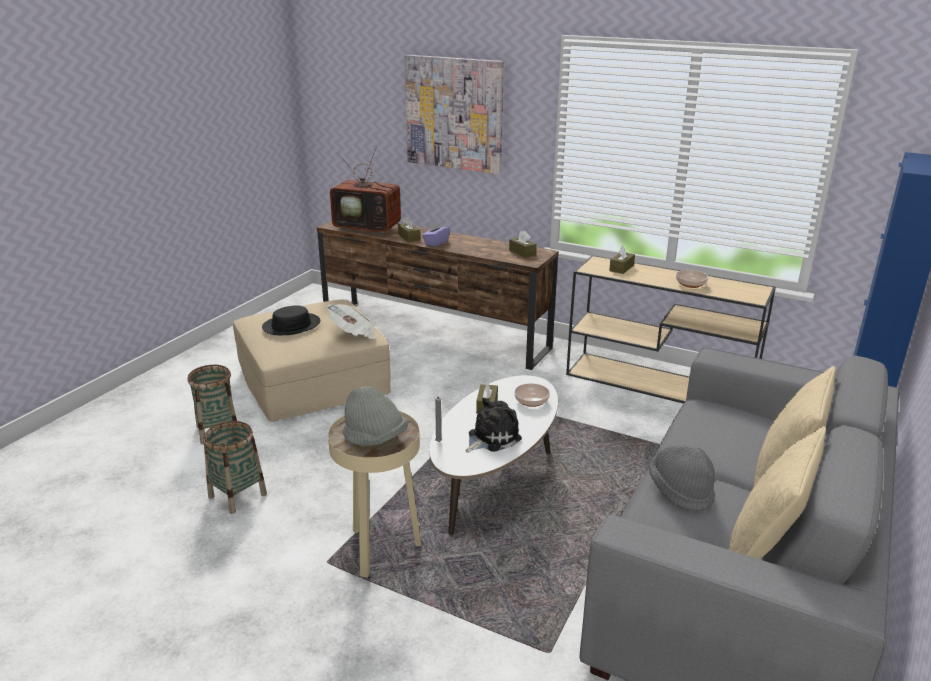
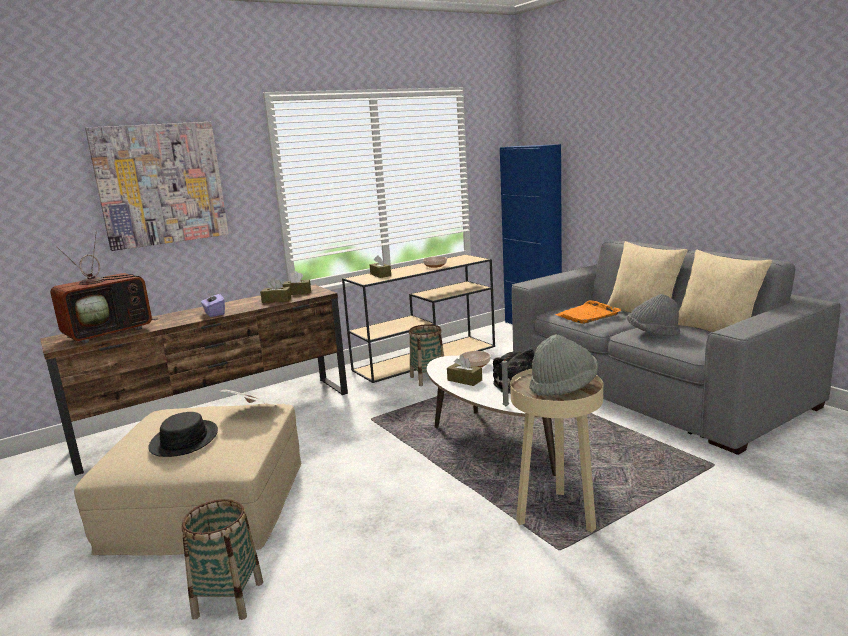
camera: 60 degrees left, 10 degrees down
basket [204,421,267,514] -> basket moved to [409,324,444,386]
brown tissue box [398,217,421,242] -> brown tissue box moved to [260,278,292,303]
none -> orange tray [555,301,621,324]

